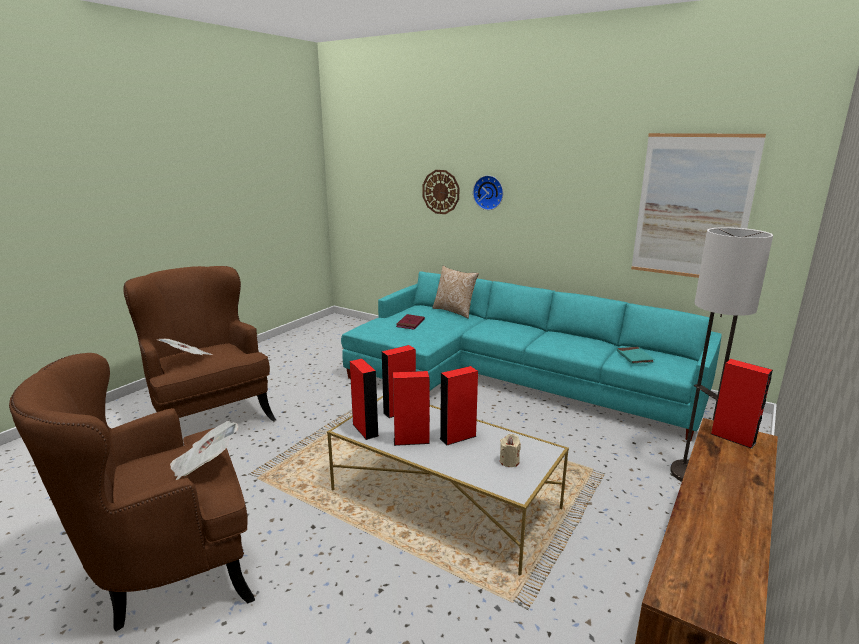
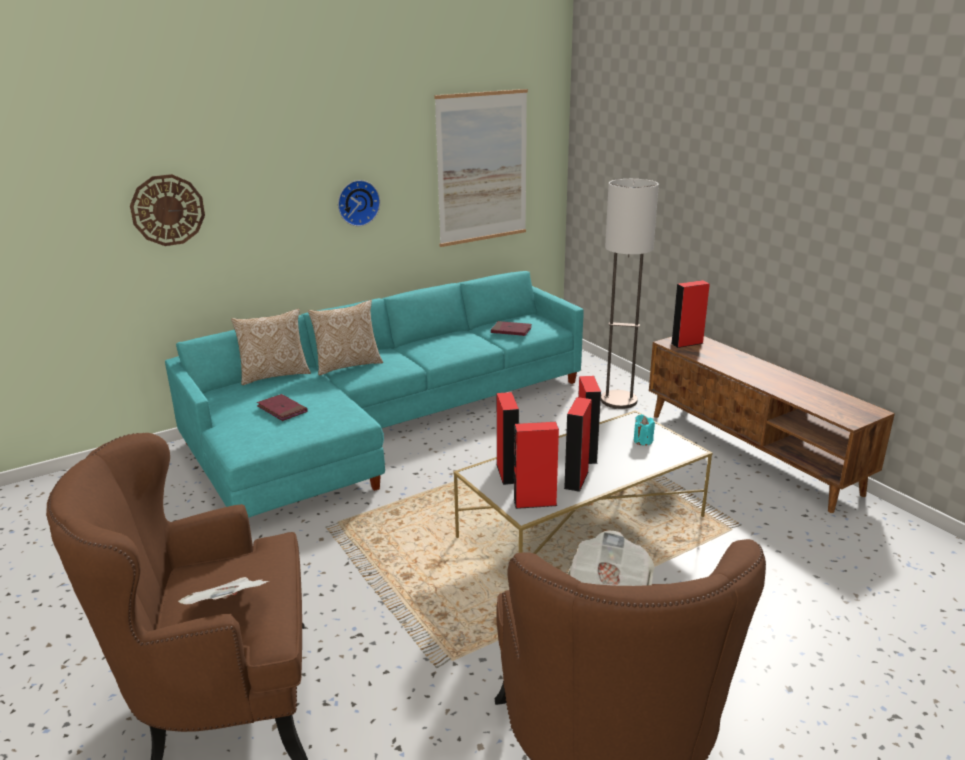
camera: 65 degrees left, 5 degrees up
wall clock [473,175,503,210] -> wall clock moved to [338,180,380,226]
beige candle [500,434,521,467] -> turquoise candle [634,414,655,446]
turquoise book [617,347,654,364] -> red book [491,321,532,336]
none -> pillow [308,300,383,376]

